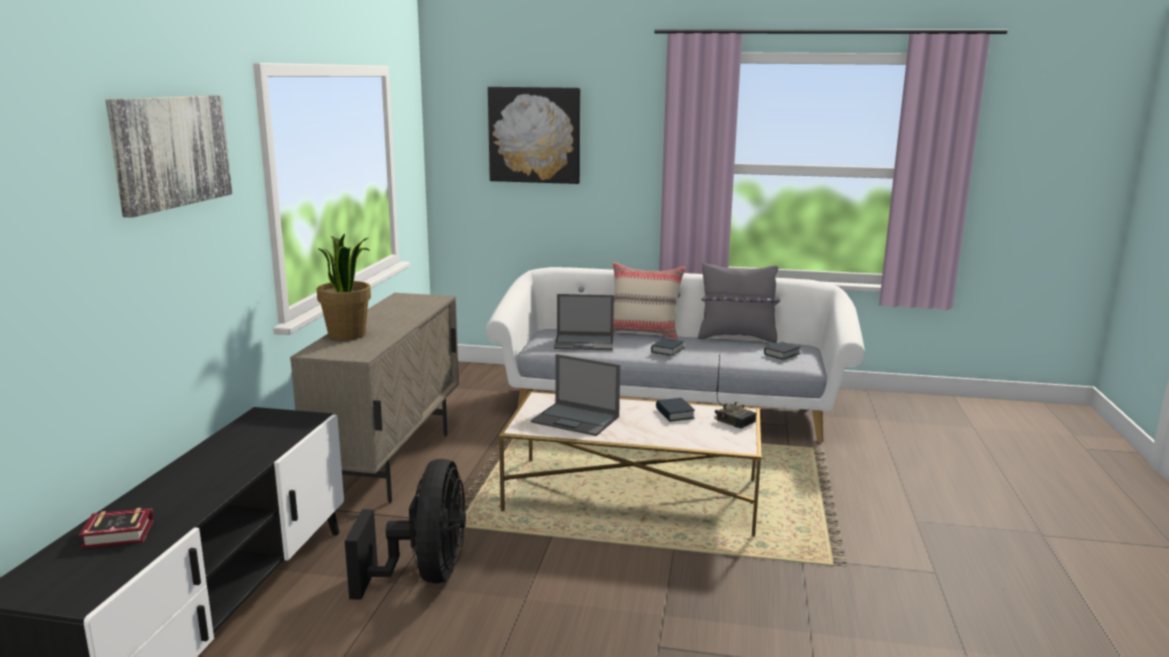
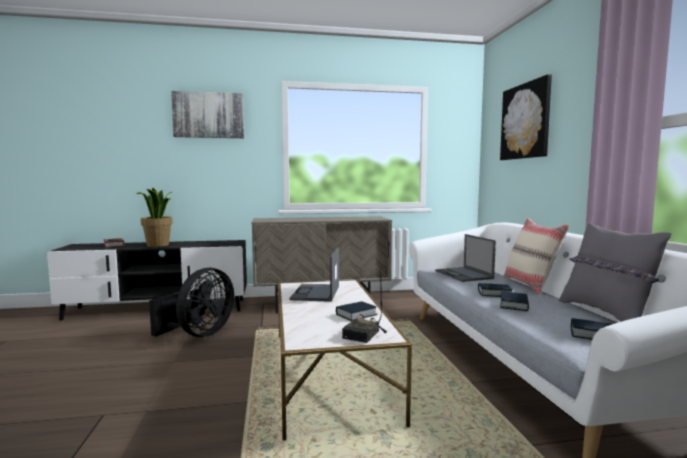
camera: 70 degrees right, 10 degrees down
potted plant [317,234,371,340] -> potted plant moved to [137,187,173,247]
black fan [345,459,466,600] -> black fan turned 45 degrees counterclockwise [149,268,234,337]
none -> book [500,291,529,311]

